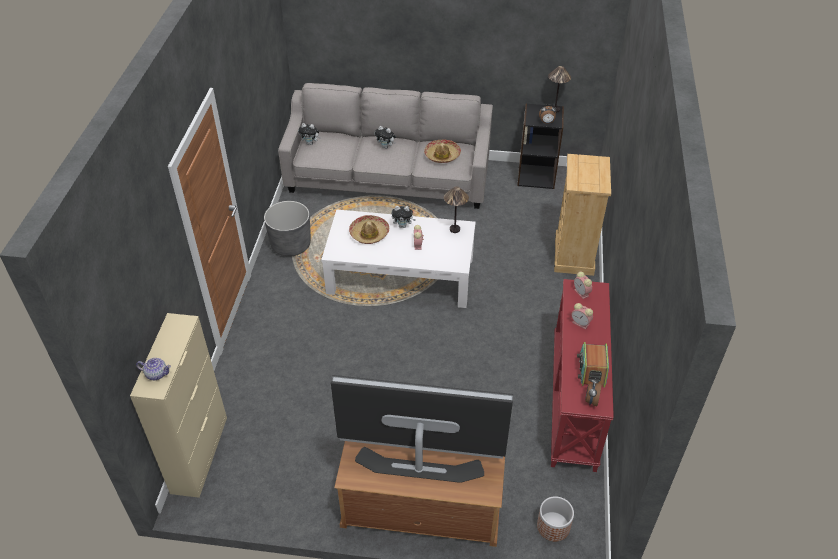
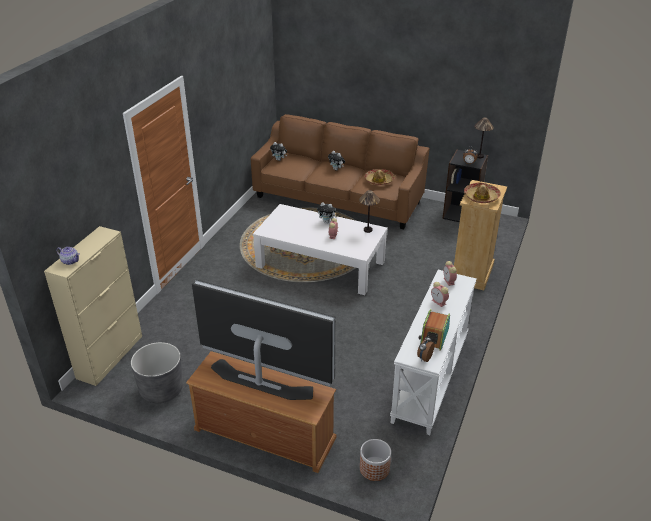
camera: 15 degrees right, 10 degrees down
grey planter [264,201,311,256] -> grey planter moved to [131,342,183,403]
grey sofa [278,83,493,209] -> brown sofa [251,114,430,229]
hat [349,215,389,244] -> hat moved to [464,183,501,203]
red console table [551,279,614,472] -> white console table [390,270,476,435]

